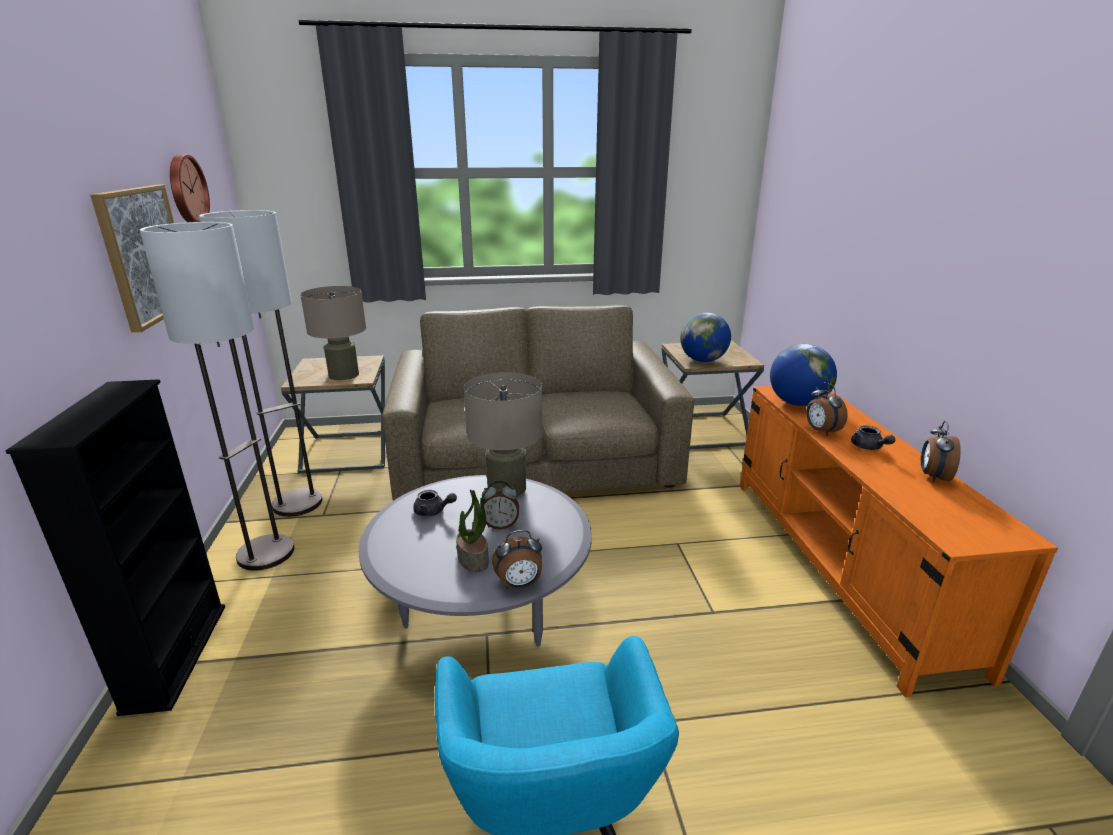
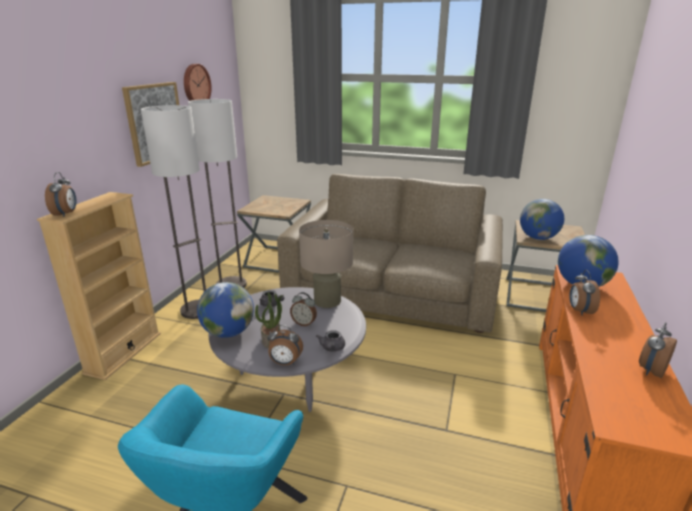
camera: 25 degrees right, 0 degrees up
black bookcase [5,380,225,716] -> beige bookcase [37,192,161,380]
beige table lamp [300,286,366,380] -> none
grey teapot [851,425,895,450] -> grey teapot moved to [316,330,345,352]
none -> alarm clock [45,172,77,217]
none -> globe [197,282,254,338]

